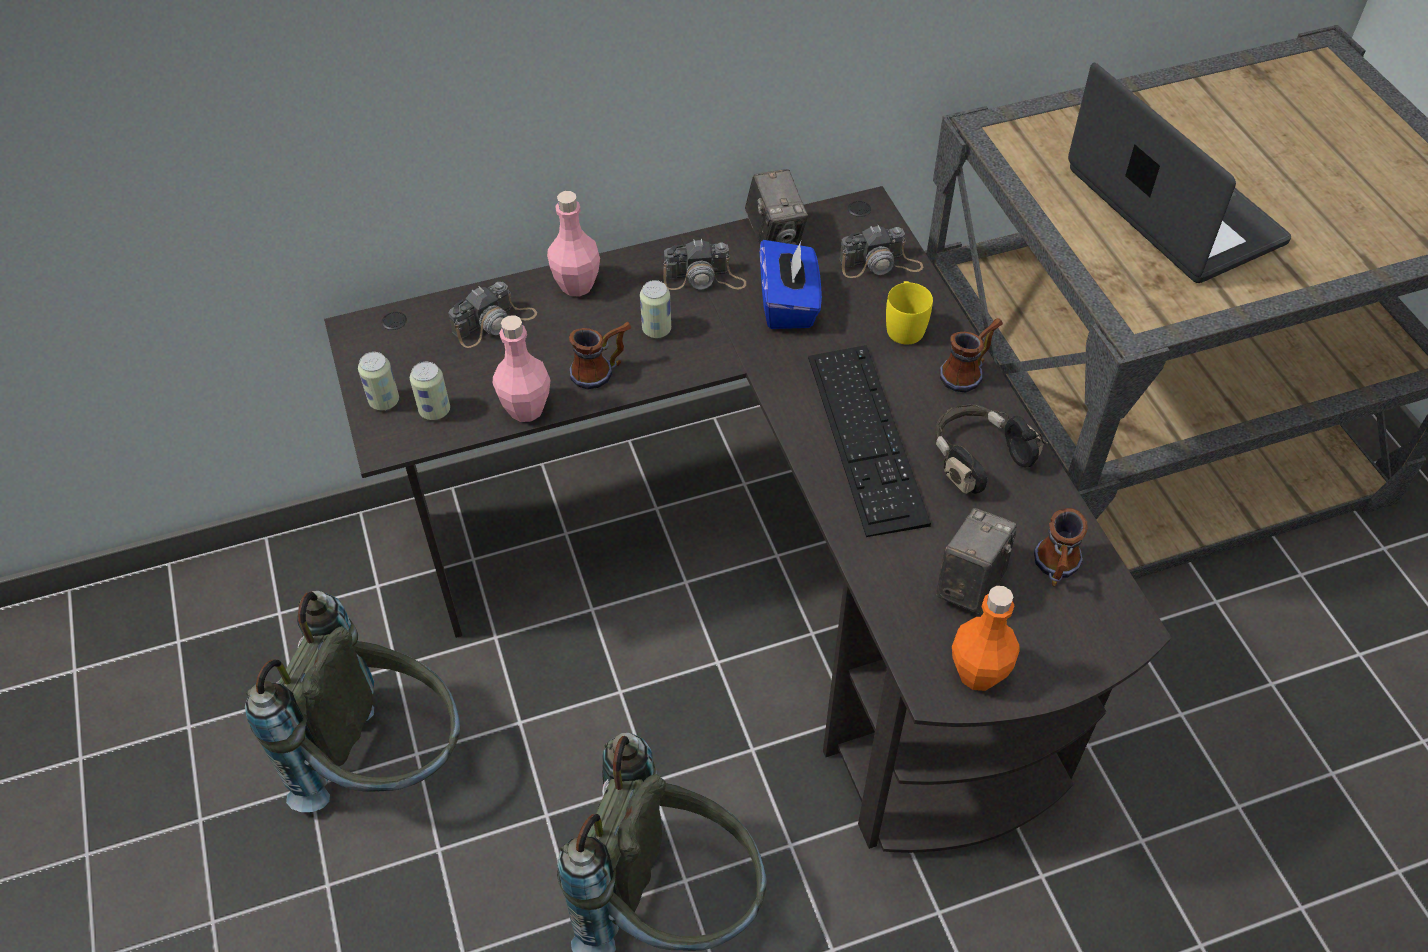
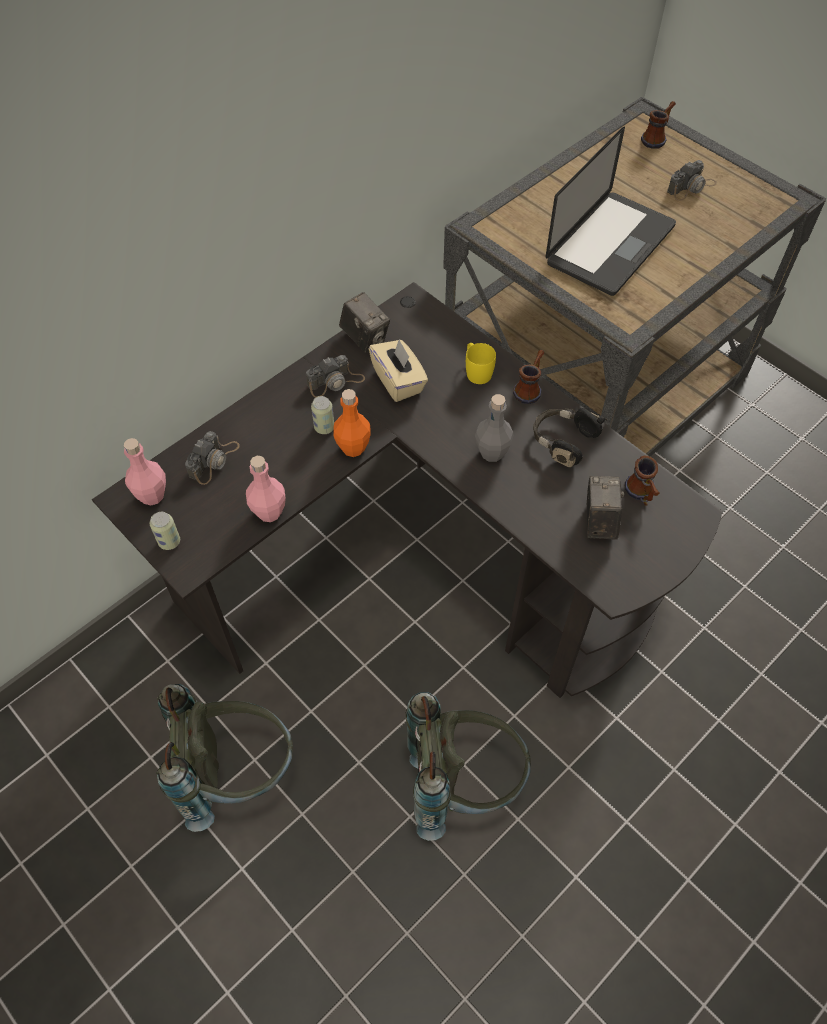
camera: 25 degrees left, 5 degrees up
can [410,362,450,420] -> none
pink bottle [547,191,600,297] -> pink bottle moved to [124,438,166,505]
mug [569,322,632,389] -> mug moved to [641,101,676,149]
blue tissue box [760,240,822,329] -> beige tissue box [369,339,428,402]
keyboard [808,345,931,537] -> grey bottle [475,394,514,462]
camera [839,225,924,278] -> camera moved to [667,160,717,201]
orange bottle [952,586,1019,691] -> orange bottle moved to [333,389,370,457]
laptop [1068,63,1291,283] -> laptop turned 90 degrees clockwise [546,127,676,296]

